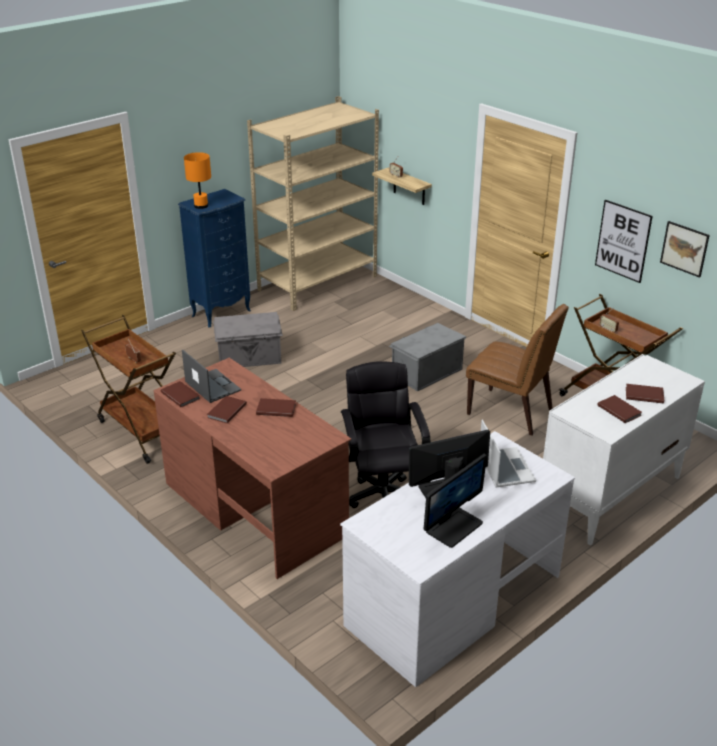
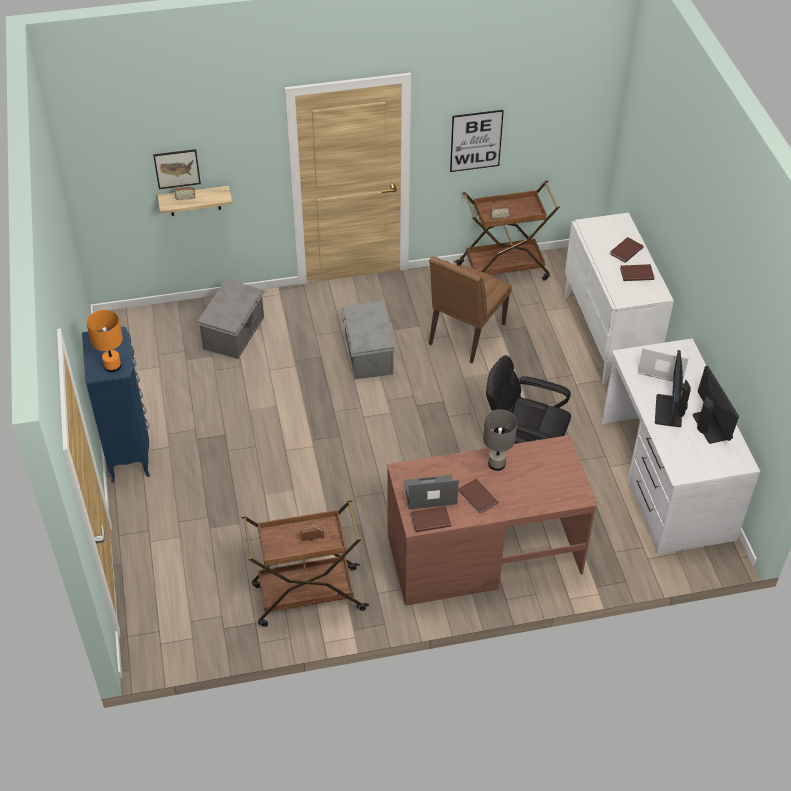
camera: 60 degrees left, 15 degrees up
grey storage box [213,312,283,367] -> grey storage box moved to [197,279,265,359]
beige bookcase [247,96,379,311] -> none
brown book [256,398,296,417] -> grey table lamp [483,409,517,471]
brown chair [466,304,569,436] -> brown chair turned 150 degrees clockwise [429,256,512,364]
picture [660,221,710,278] -> picture moved to [153,149,201,189]

